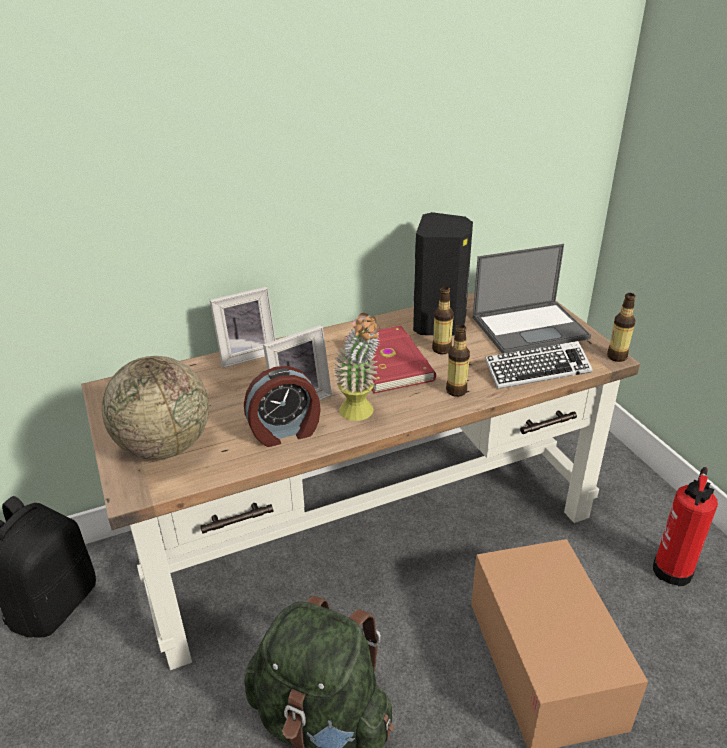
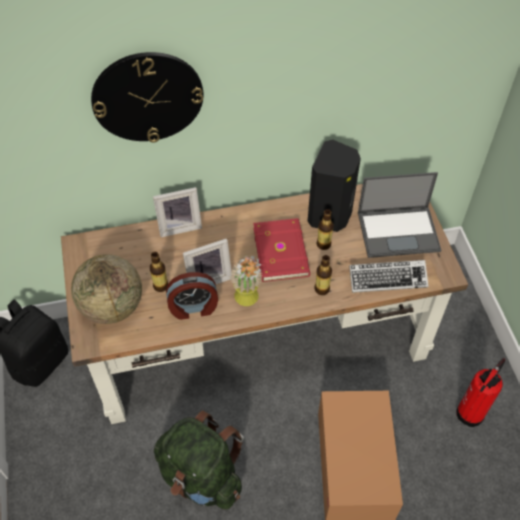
camera: 10 degrees right, 20 degrees up
bottle [607,293,636,362] -> bottle moved to [150,252,168,292]
none -> wall clock [91,52,204,143]

